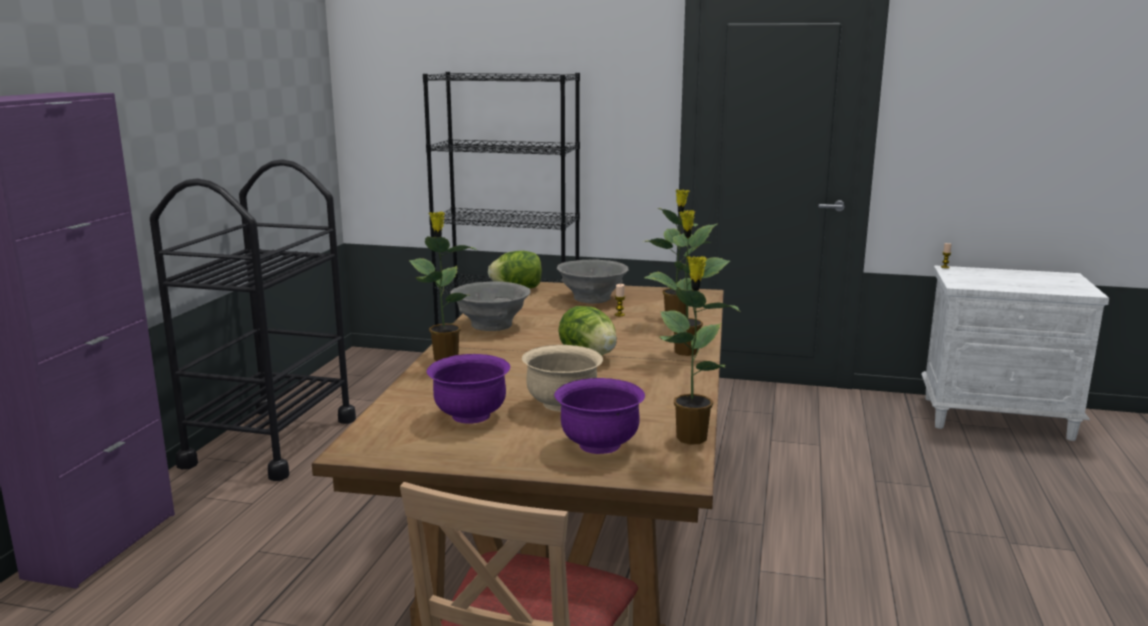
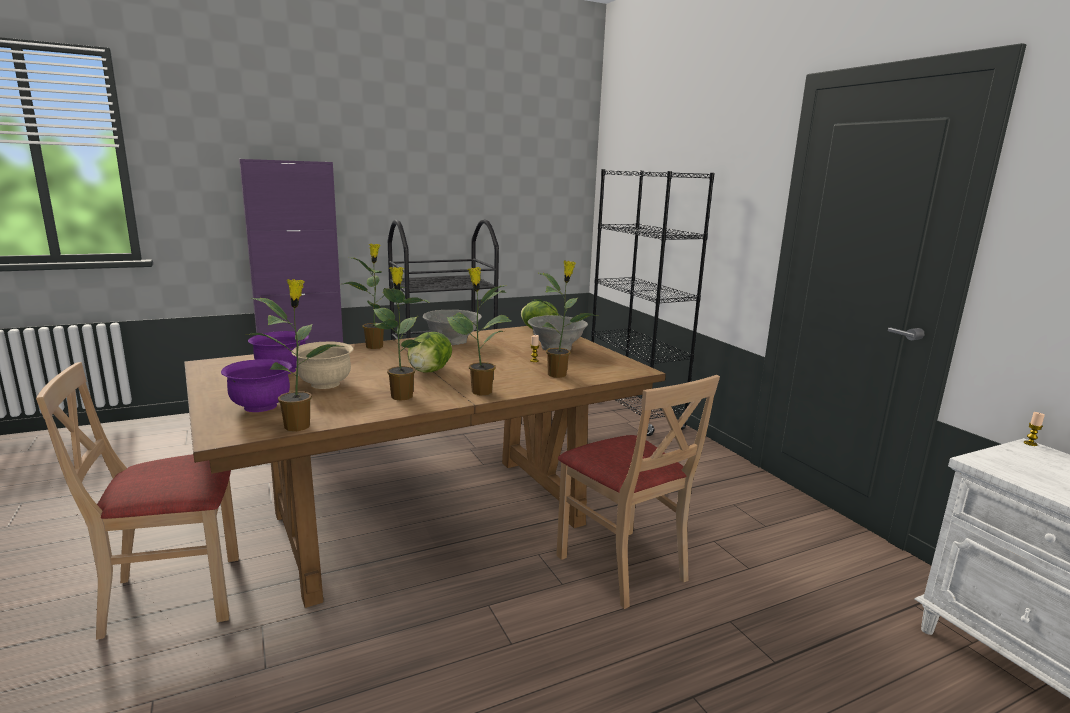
camera: 50 degrees right, 0 degrees up
none -> potted plant [373,267,429,401]
none -> beige chair [556,375,720,609]

